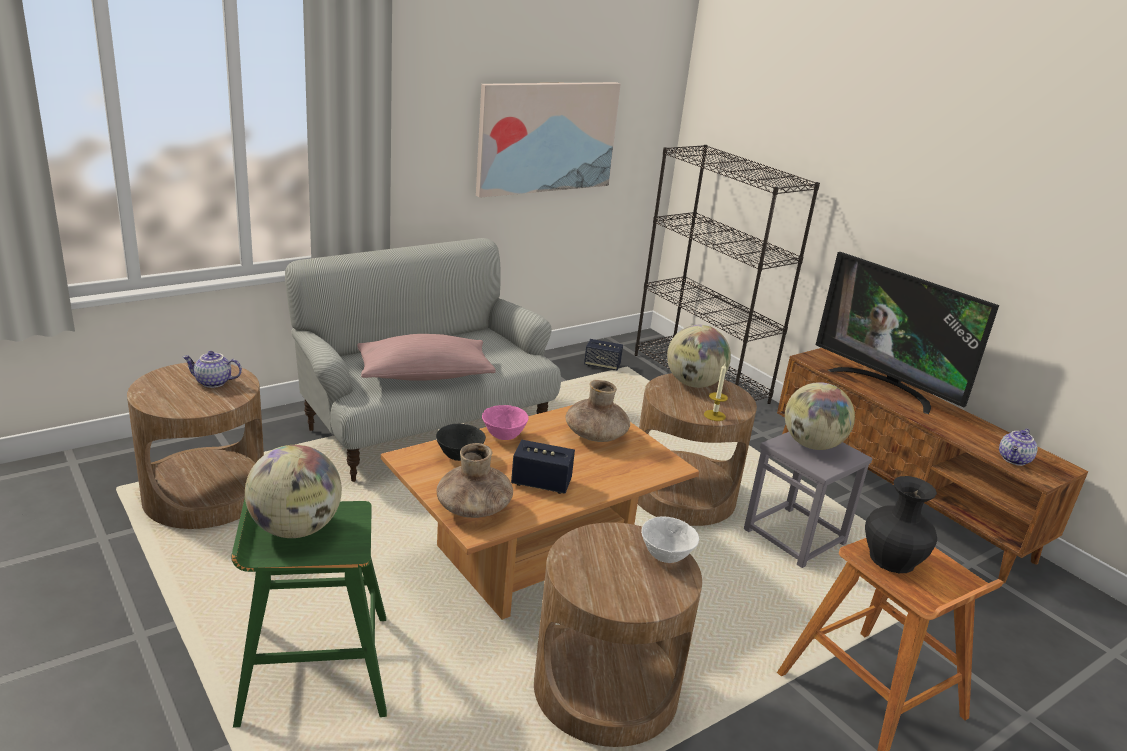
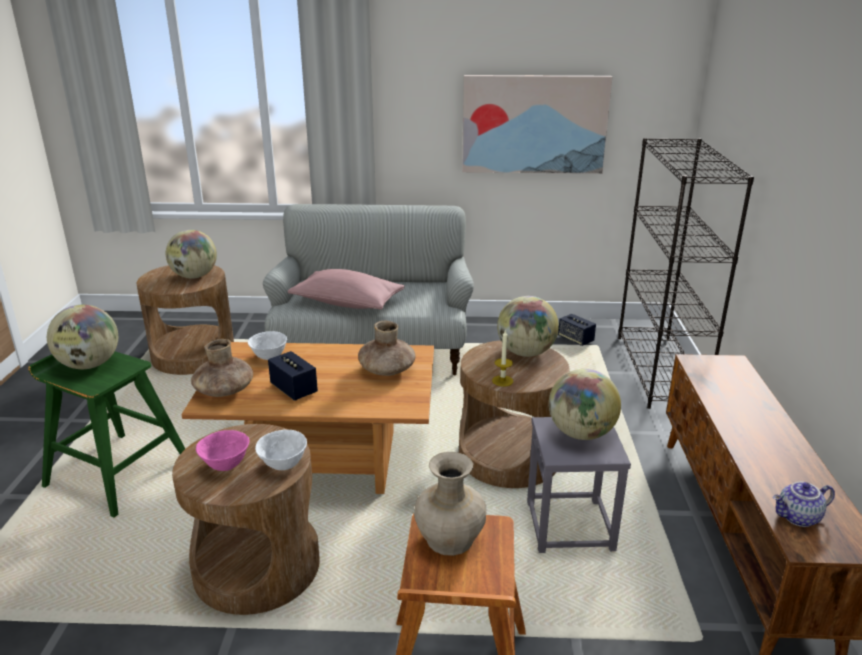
camera: 40 degrees right, 0 degrees up
teapot [183,351,242,388] -> globe [166,230,217,279]
black bowl [436,424,486,461] -> white bowl [248,331,287,360]
pink bowl [482,405,529,440] -> pink bowl moved to [196,430,249,471]
television [816,252,999,414] -> none
black vase [865,476,937,573] -> beige vase [414,452,486,556]

